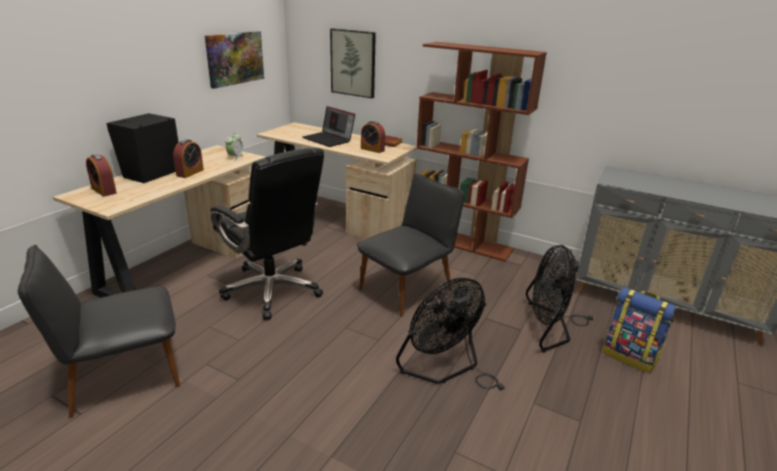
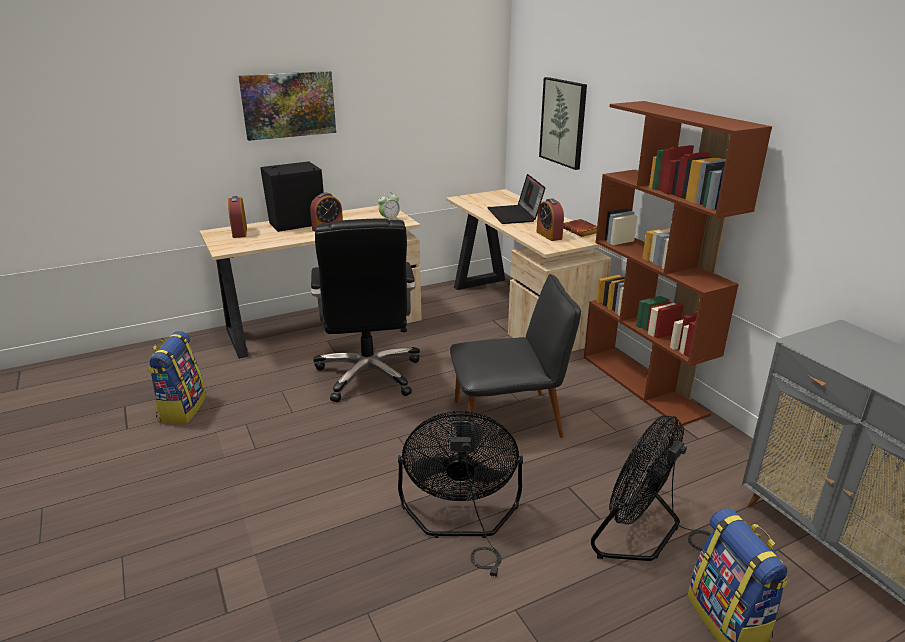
camera: 35 degrees right, 0 degrees up
black chair [18,245,180,418] -> backpack [148,331,206,424]
picture [205,31,264,89] -> picture moved to [238,71,336,141]

